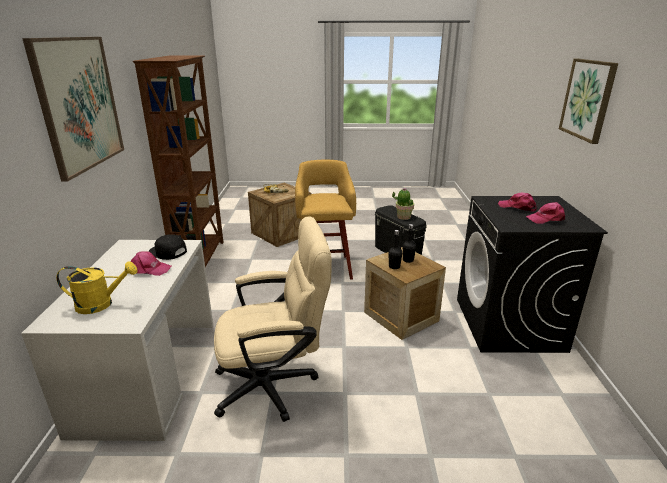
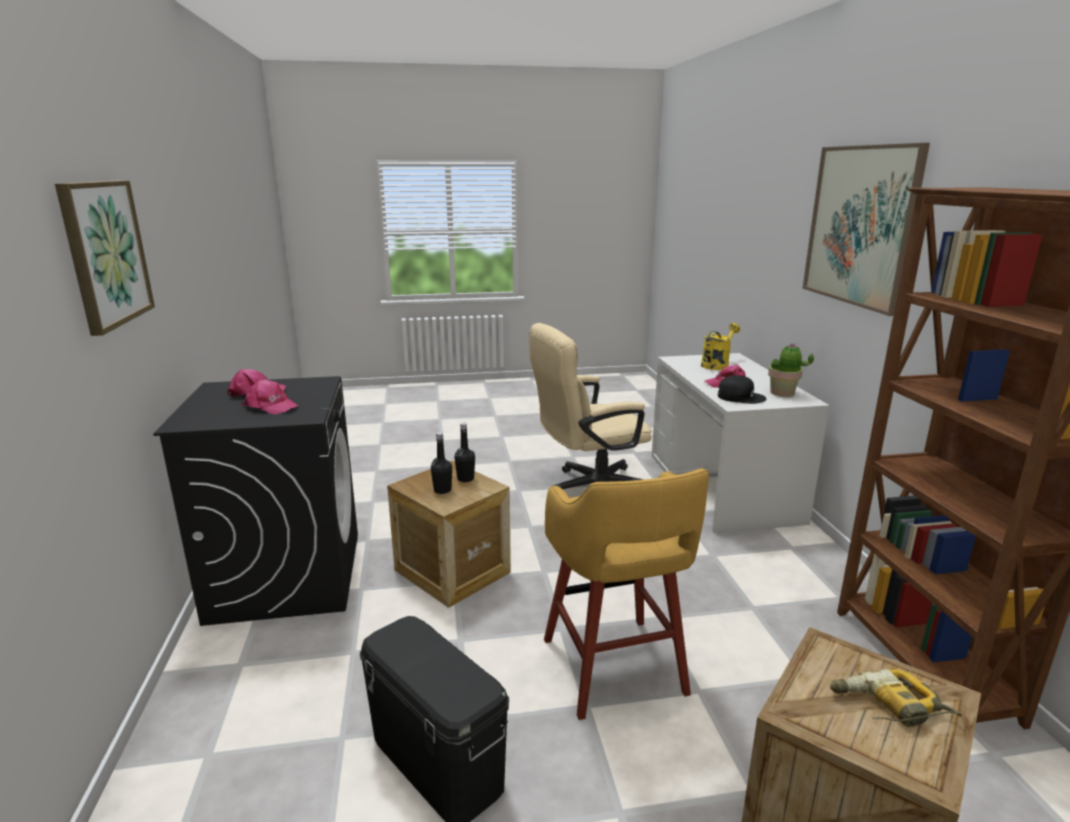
camera: 170 degrees right, 5 degrees down
yellow watering can [56,261,137,314] -> yellow watering can turned 150 degrees clockwise [701,323,740,370]
potted plant [392,188,414,220] -> potted plant moved to [768,343,814,397]

